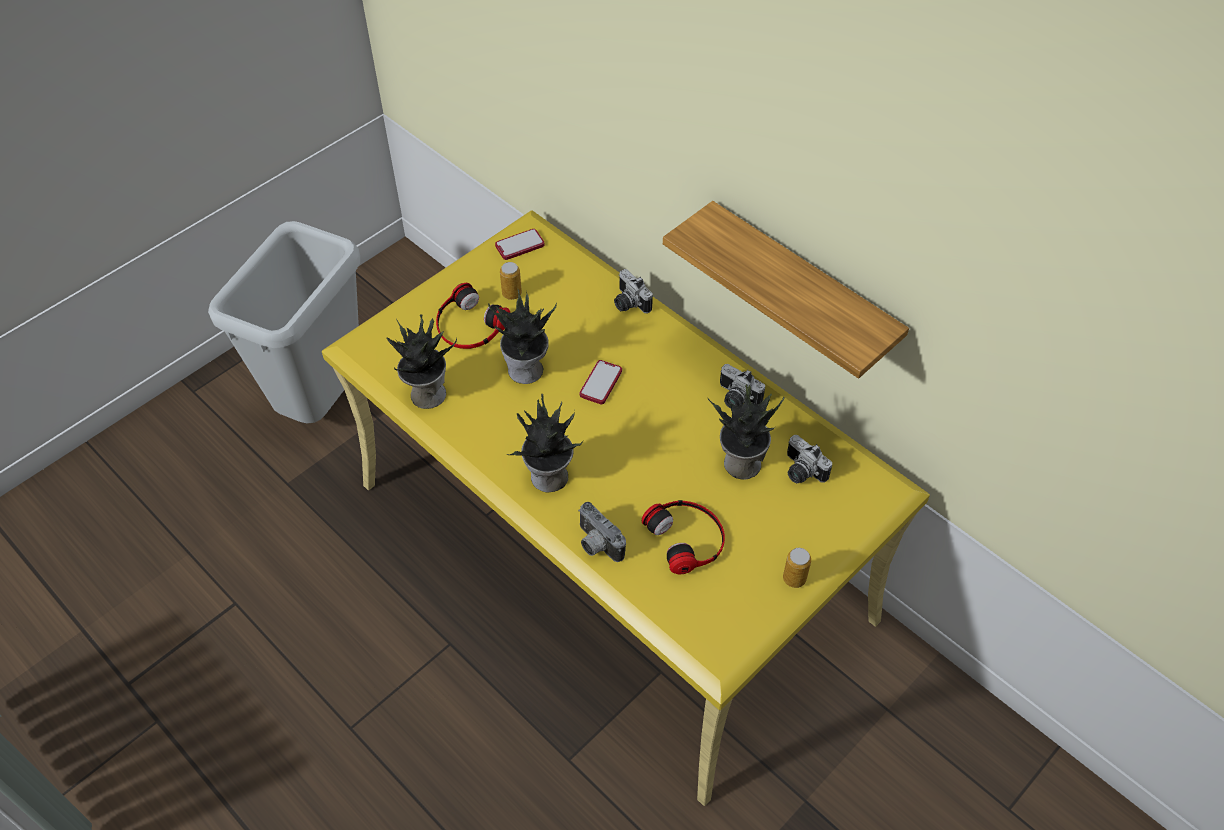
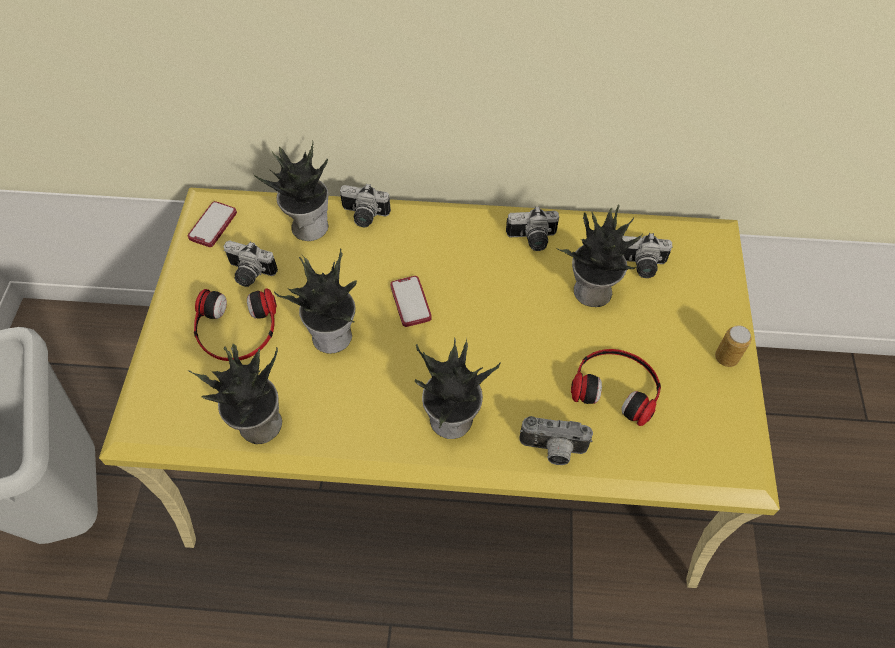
camera: 40 degrees left, 5 degrees up
can [500,262,522,300] -> camera [223,240,278,287]
shelf [663,201,909,378] -> none
none -> potted plant [254,142,328,241]

